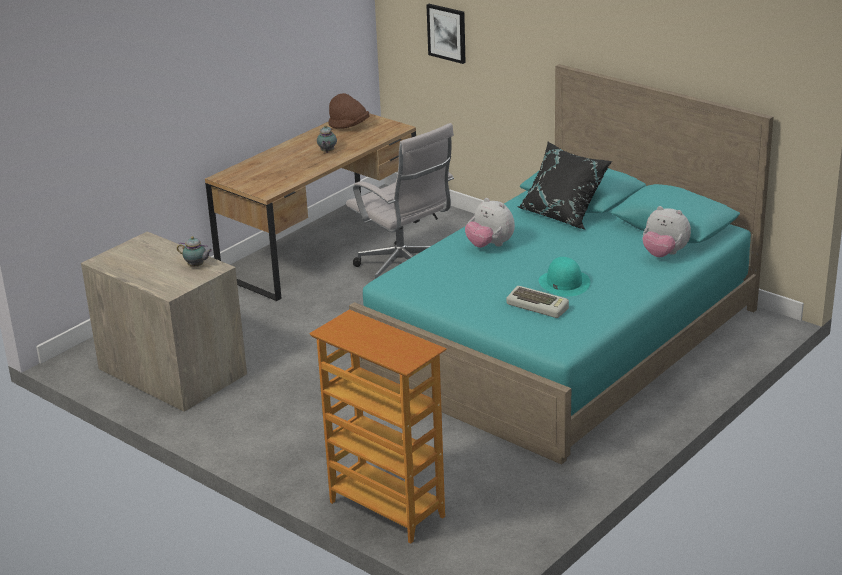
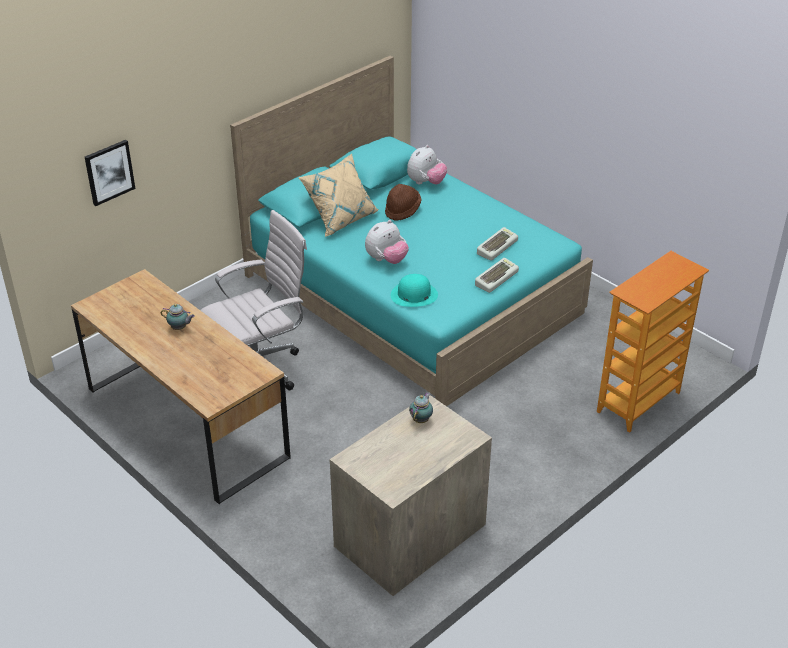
camera: 85 degrees left, 10 degrees up
brown hat [328,93,370,129] -> brown hat moved to [385,184,422,221]
black pillow [517,142,612,230] -> beige pillow [298,154,379,237]
turquoise hat [539,257,590,297] -> turquoise hat moved to [391,274,438,307]
none -> keyboard [475,258,519,293]

